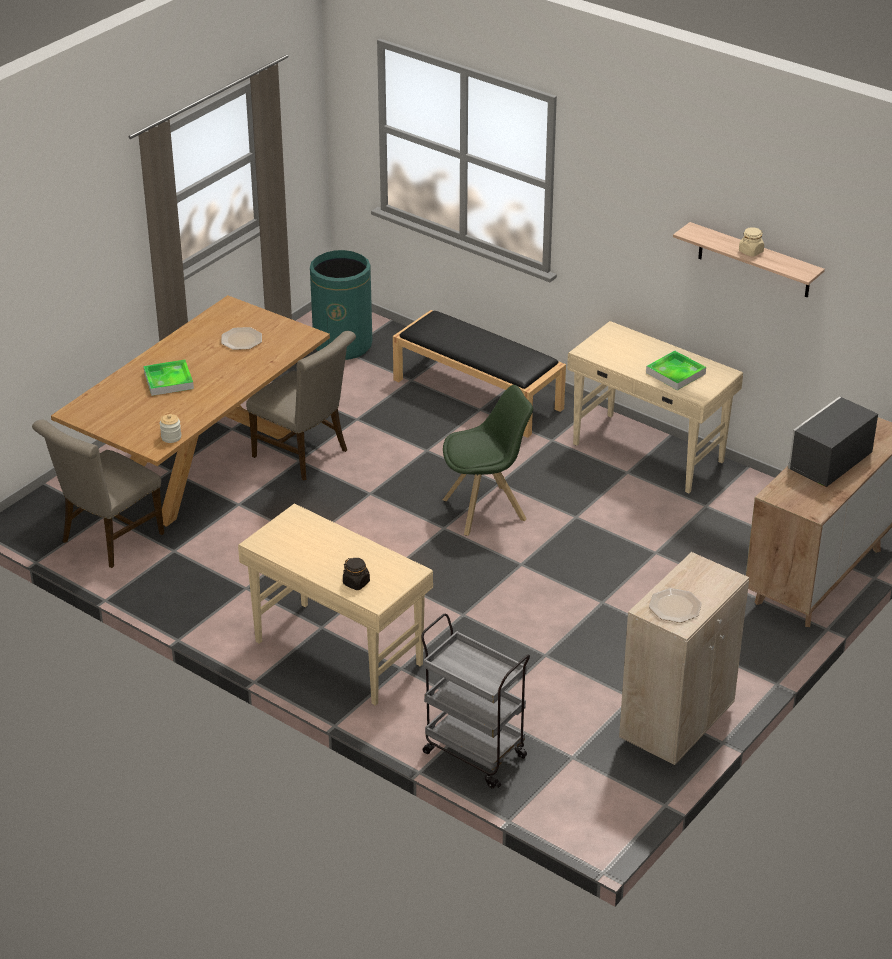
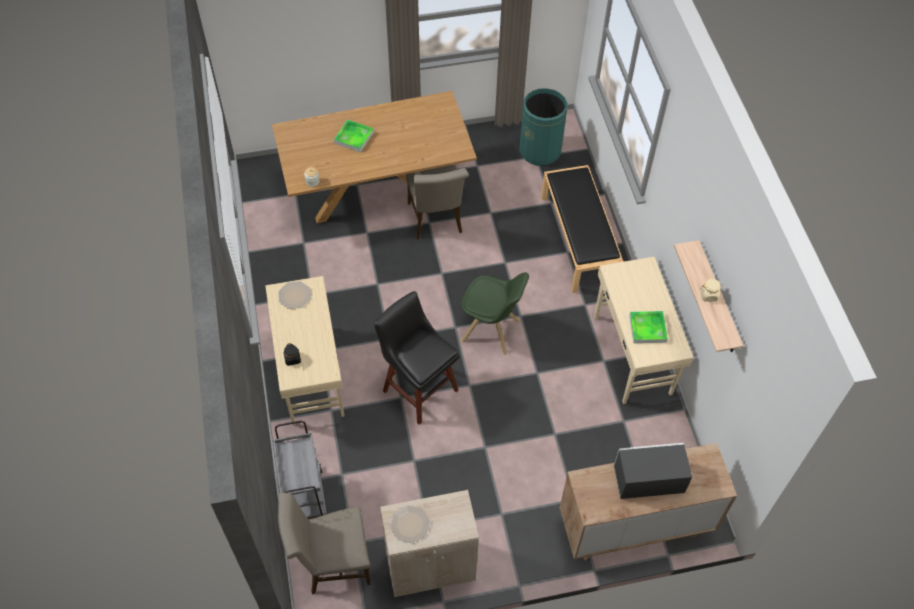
camera: 40 degrees right, 20 degrees up
beige chair [32,420,164,568] -> beige chair moved to [278,492,370,595]
plate [221,327,262,350] -> plate moved to [278,281,311,309]
none -> black stool [374,291,460,425]

